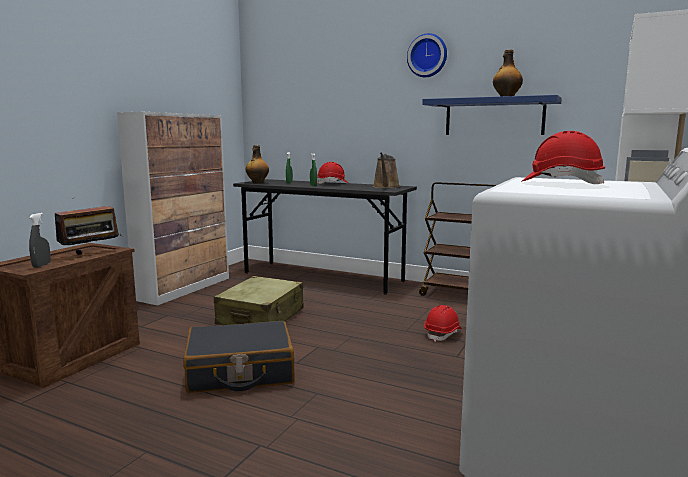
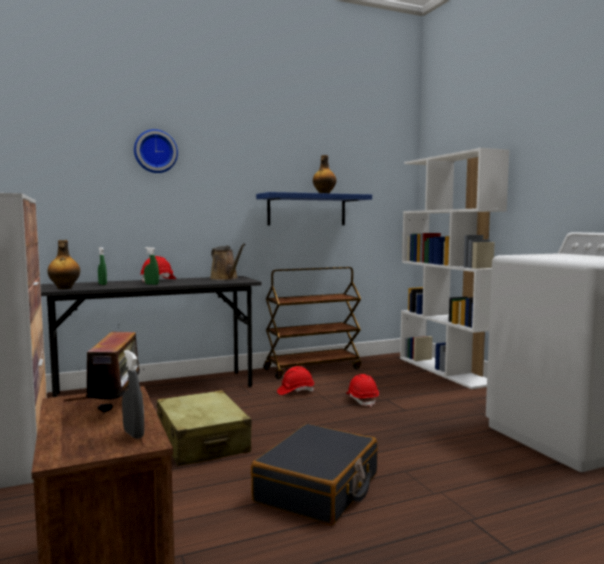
camera: 50 degrees left, 5 degrees down
wall clock [407,33,447,77] -> wall clock moved to [134,129,178,173]
red hard hat [521,131,605,184] -> red hard hat moved to [277,366,314,395]

